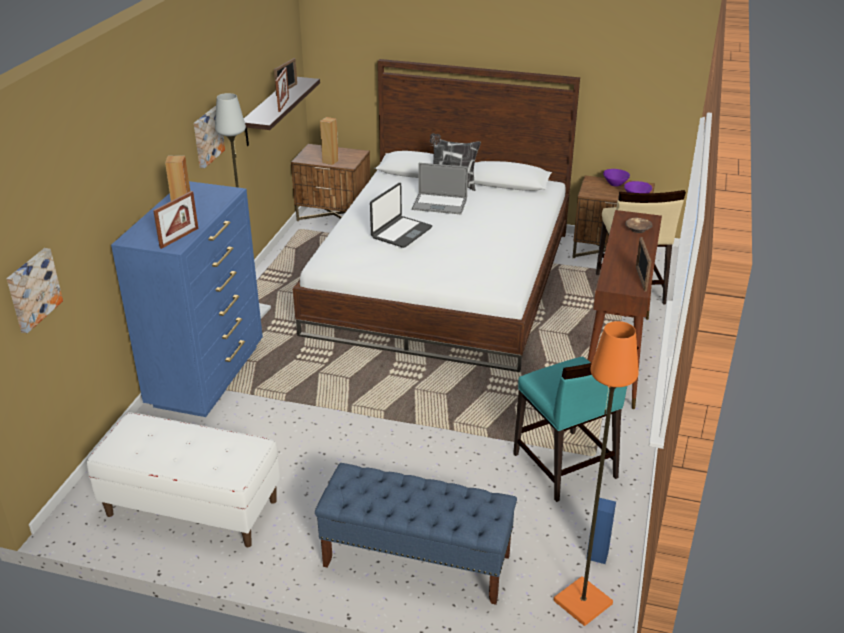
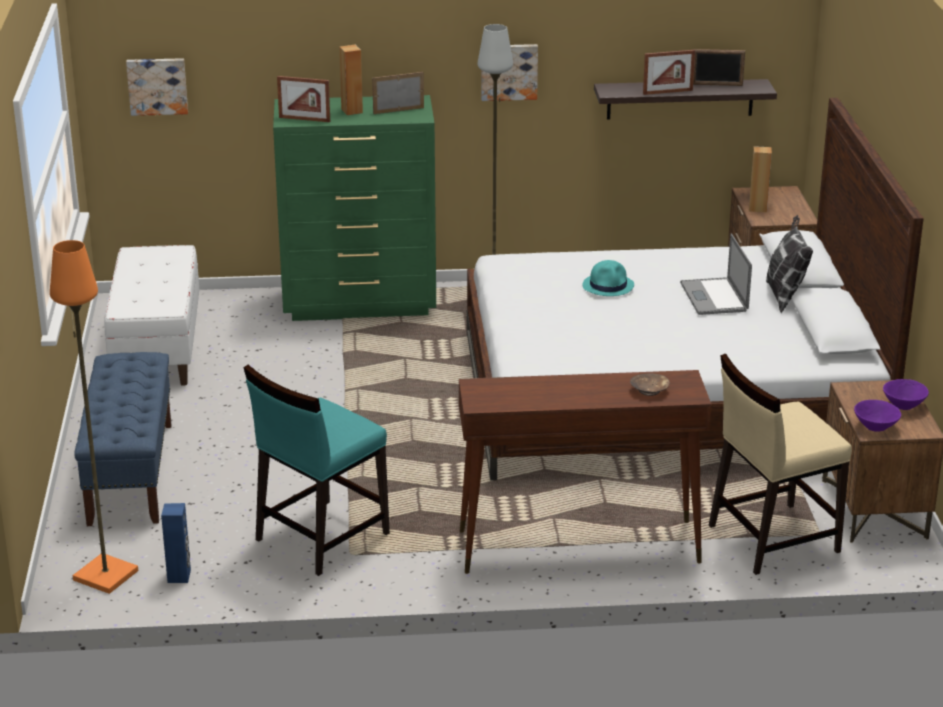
camera: 70 degrees right, 5 degrees down
blue dresser [111,181,263,417] -> green dresser [273,95,436,321]
laptop [370,183,432,248] -> turquoise hat [583,260,634,296]
picture frame [636,237,651,292] -> picture frame moved to [372,72,424,114]

